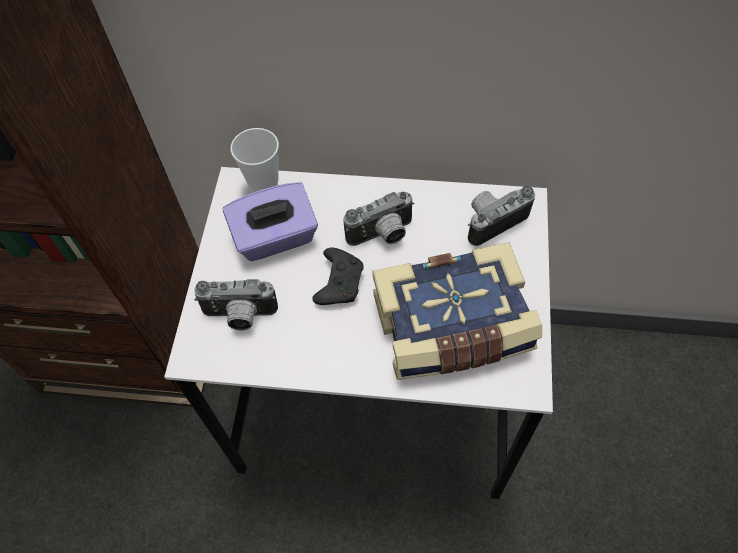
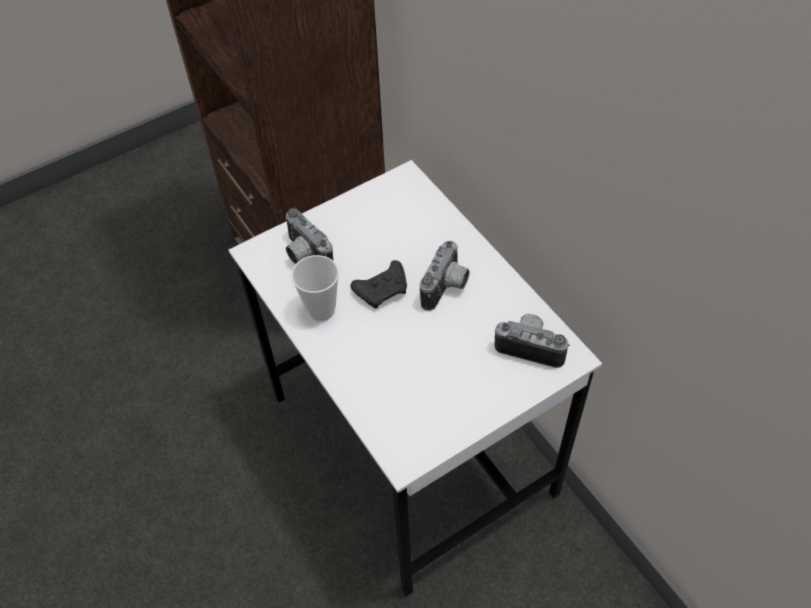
camera: 50 degrees right, 5 degrees down
purple tissue box [223,182,318,261] -> none
cup [231,128,279,193] -> cup moved to [291,255,339,321]
camera [343,192,415,246] -> camera turned 90 degrees counterclockwise [420,241,470,311]
book [372,242,542,380] -> none

